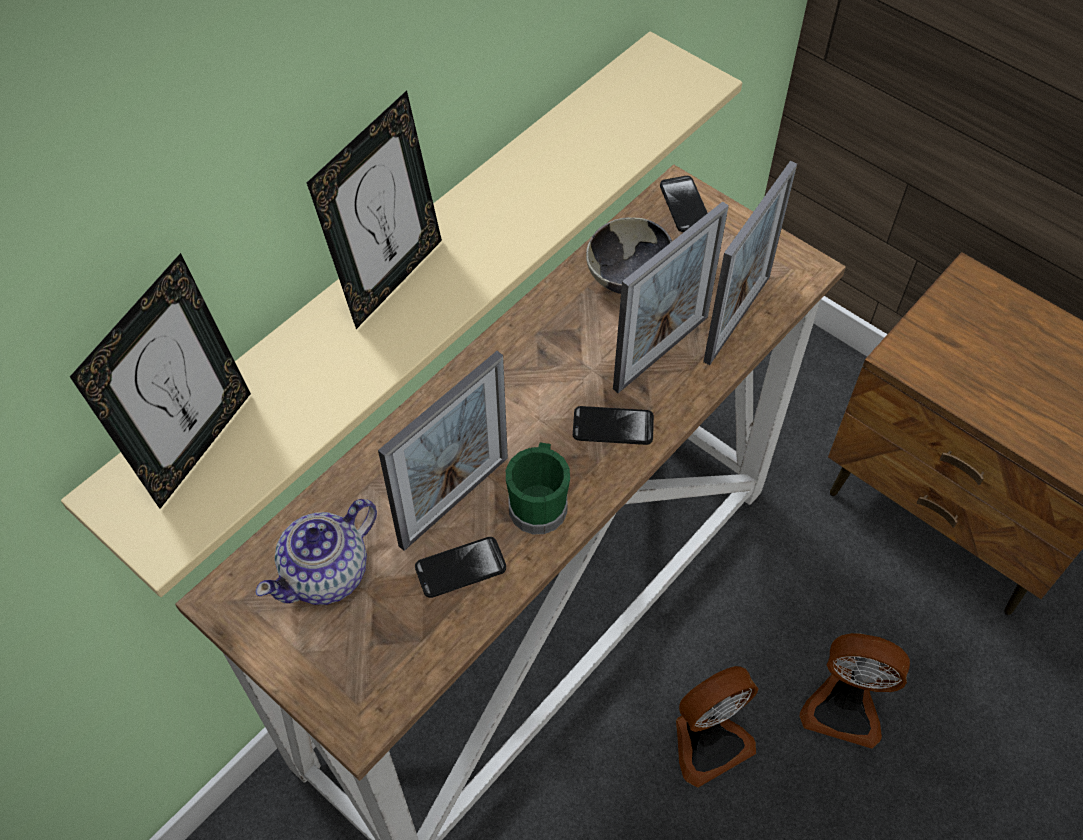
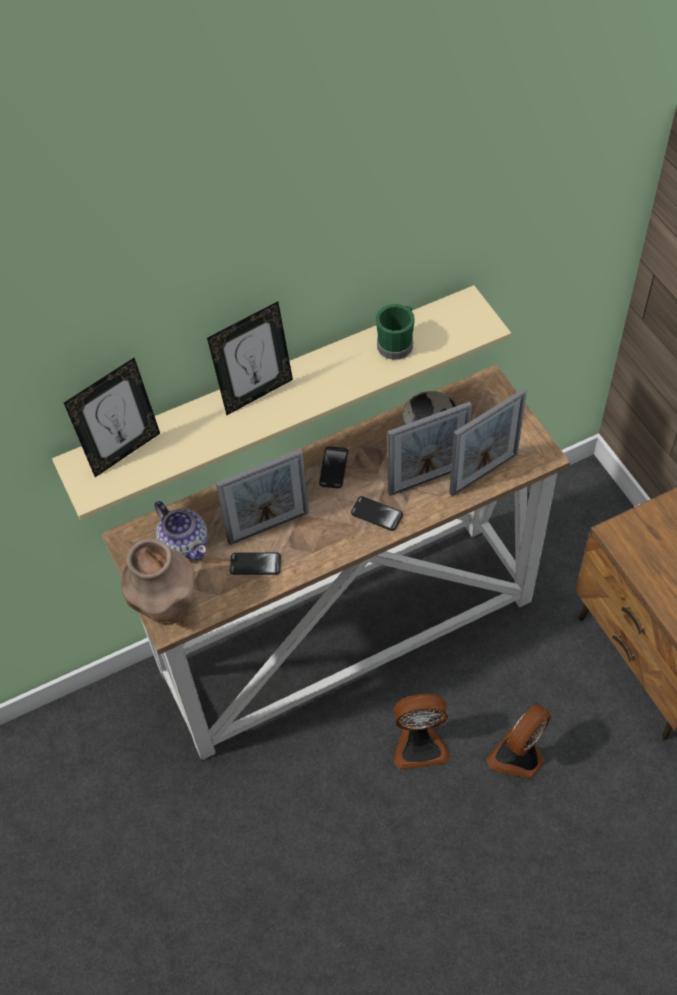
camera: 25 degrees right, 0 degrees up
teapot [256,499,377,605] -> teapot turned 105 degrees counterclockwise [154,501,208,560]
green mug [506,443,570,534] -> green mug moved to [376,304,415,360]
phone [660,176,707,232] -> phone moved to [319,446,348,488]
fan [800,633,910,749] -> fan turned 90 degrees clockwise [486,703,551,778]
none -> brown vase [121,538,194,624]

